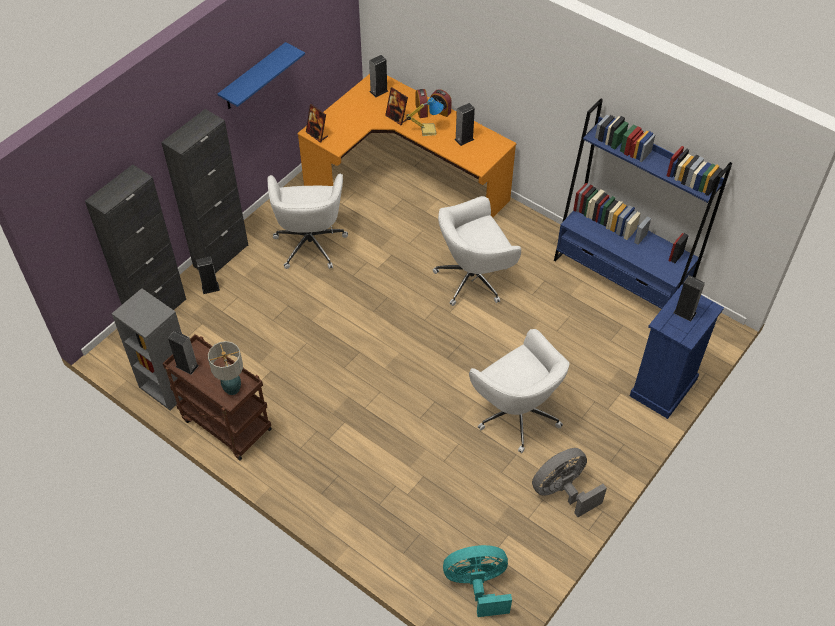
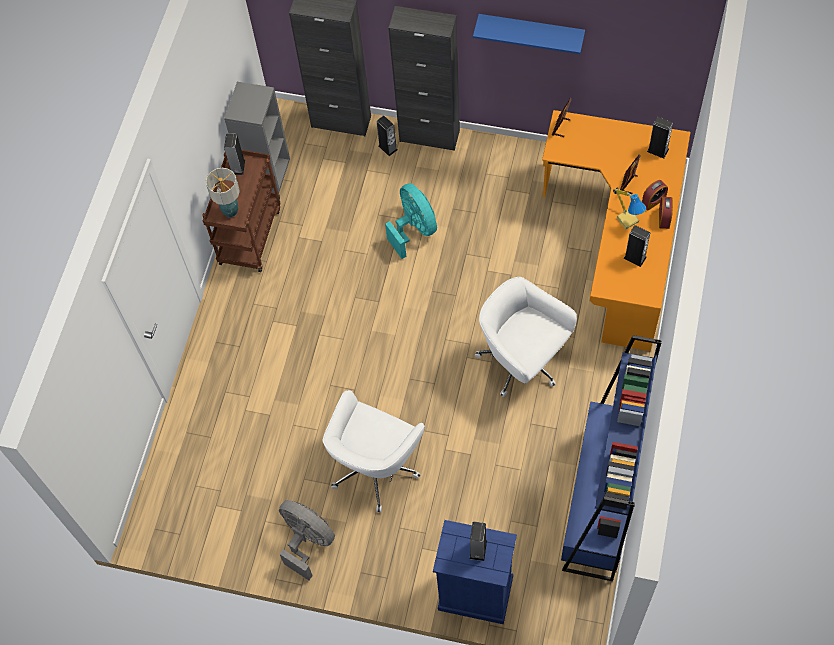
camera: 70 degrees right, 10 degrees up
white office chair [268,174,348,269] -> none
turquoise fan [443,545,512,617] -> turquoise fan moved to [385,183,437,259]

